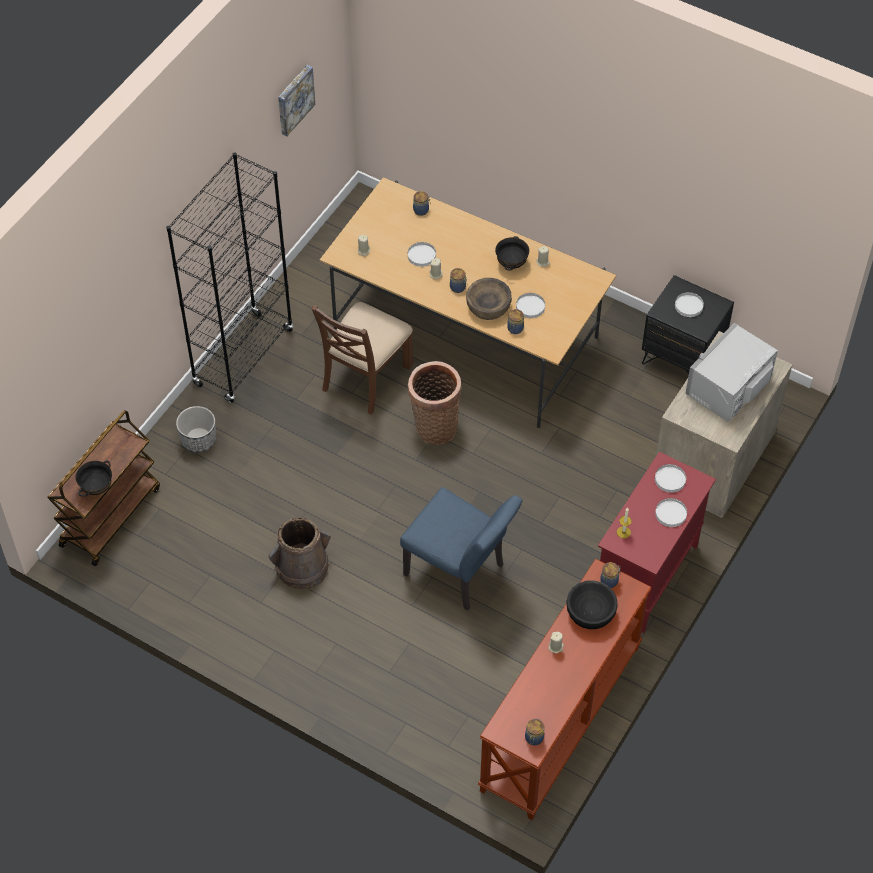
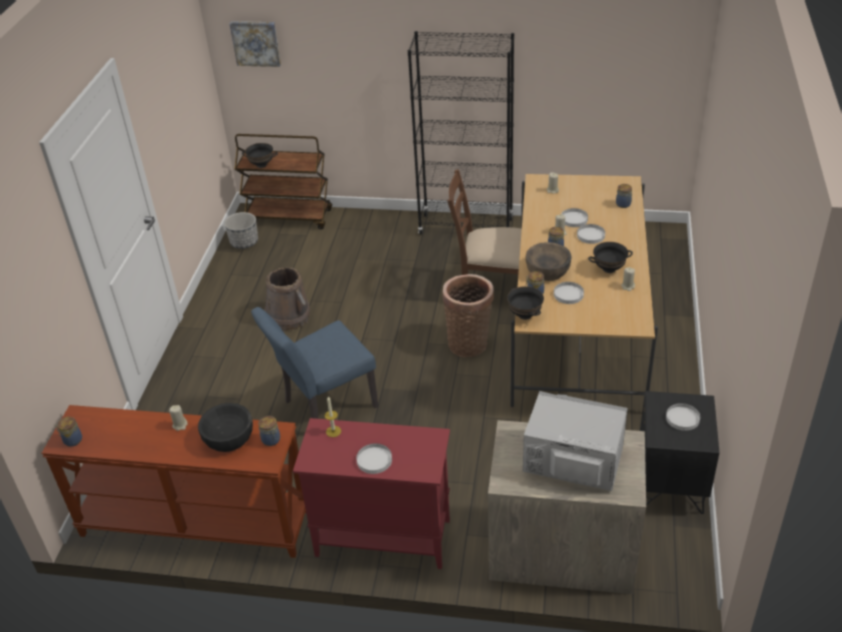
camera: 70 degrees right, 15 degrees down
planter [176,406,216,453] -> planter moved to [224,212,258,249]
picture [278,65,315,136] -> picture moved to [230,21,281,67]
blue chair [400,487,523,611] -> blue chair turned 45 degrees clockwise [251,307,378,419]
white plate [655,464,686,493] -> white plate moved to [577,224,605,244]
none -> black bowl [507,286,544,320]

